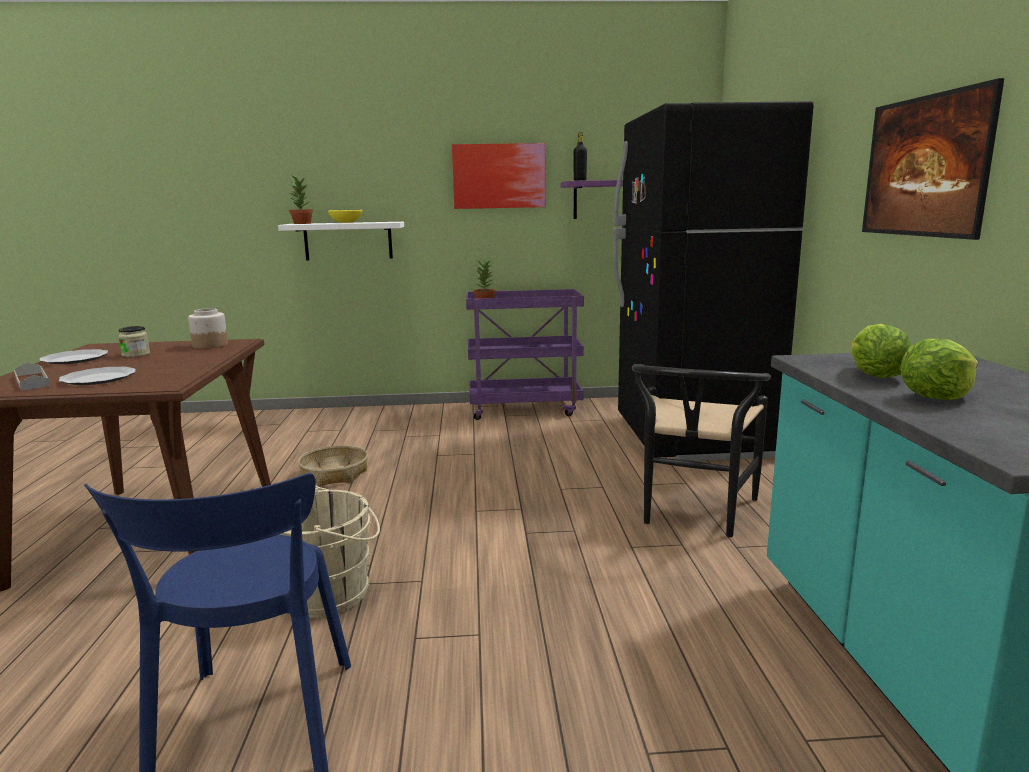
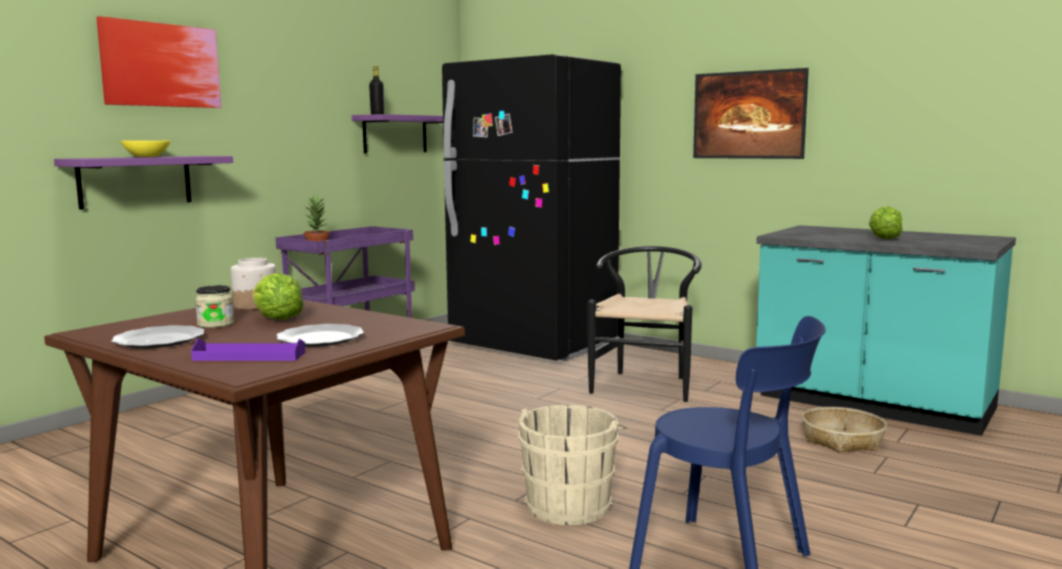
camera: 50 degrees left, 5 degrees down
grey tray [14,362,50,391] -> purple tray [191,339,305,361]
white shelf [278,222,404,260] -> purple shelf [54,156,233,210]
potted plant [289,176,313,224] -> none
basket [298,445,368,486] -> basket moved to [802,407,887,453]
picture [452,143,545,209] -> picture moved to [96,16,221,108]
black chair [632,364,771,537] -> black chair turned 135 degrees counterclockwise [588,246,702,402]
lettuce [851,324,911,378] -> lettuce moved to [252,273,304,320]

